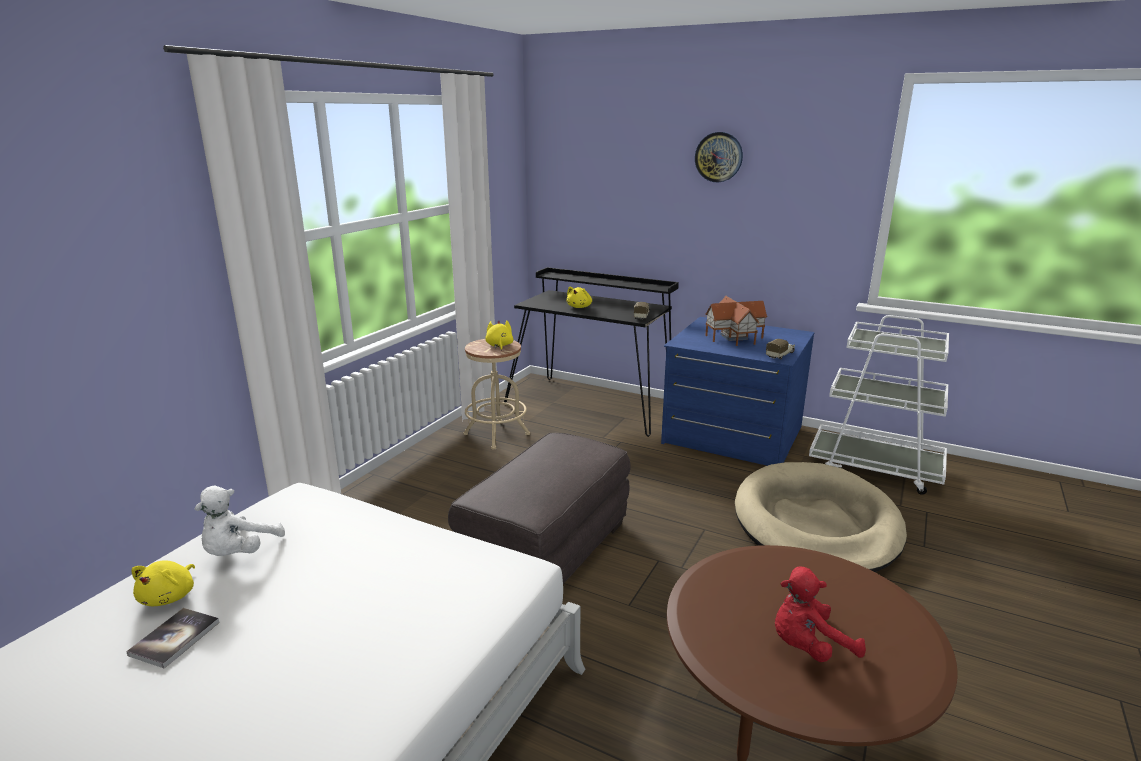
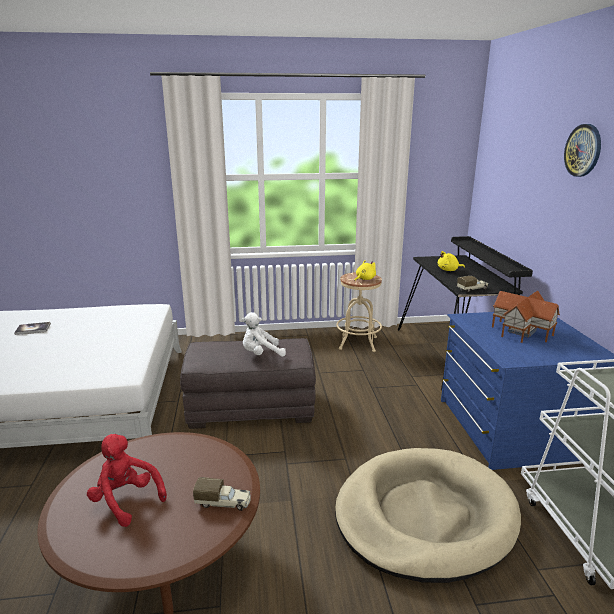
camera: 55 degrees right, 0 degrees up
yellow plush toy [131,560,195,606] -> none
white plush toy [195,485,285,556] -> white plush toy moved to [241,312,286,357]
toy truck [766,339,795,360] -> toy truck moved to [193,477,251,511]

